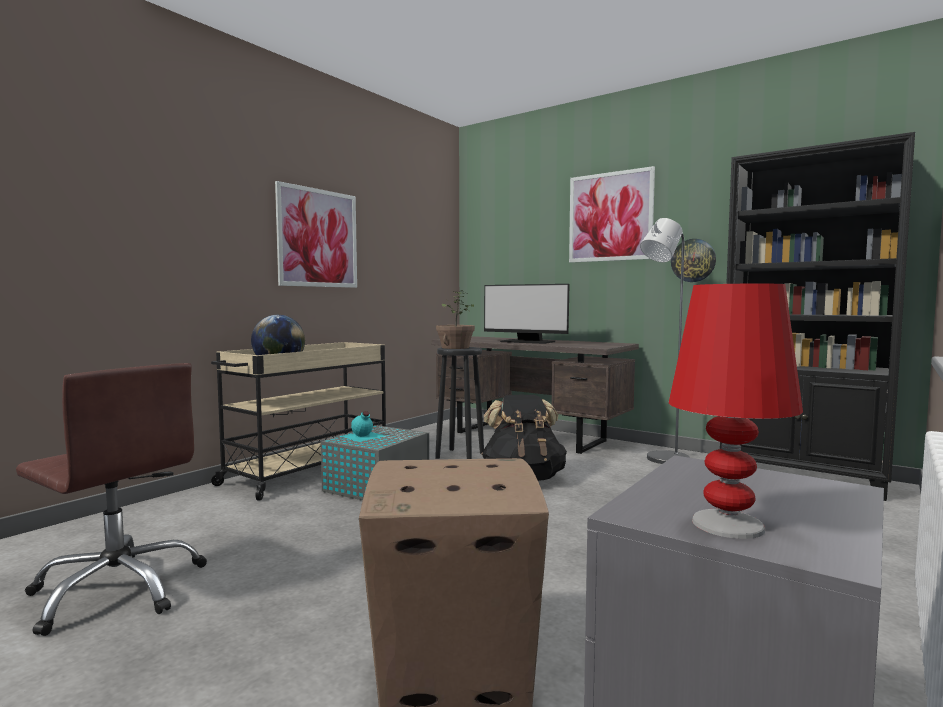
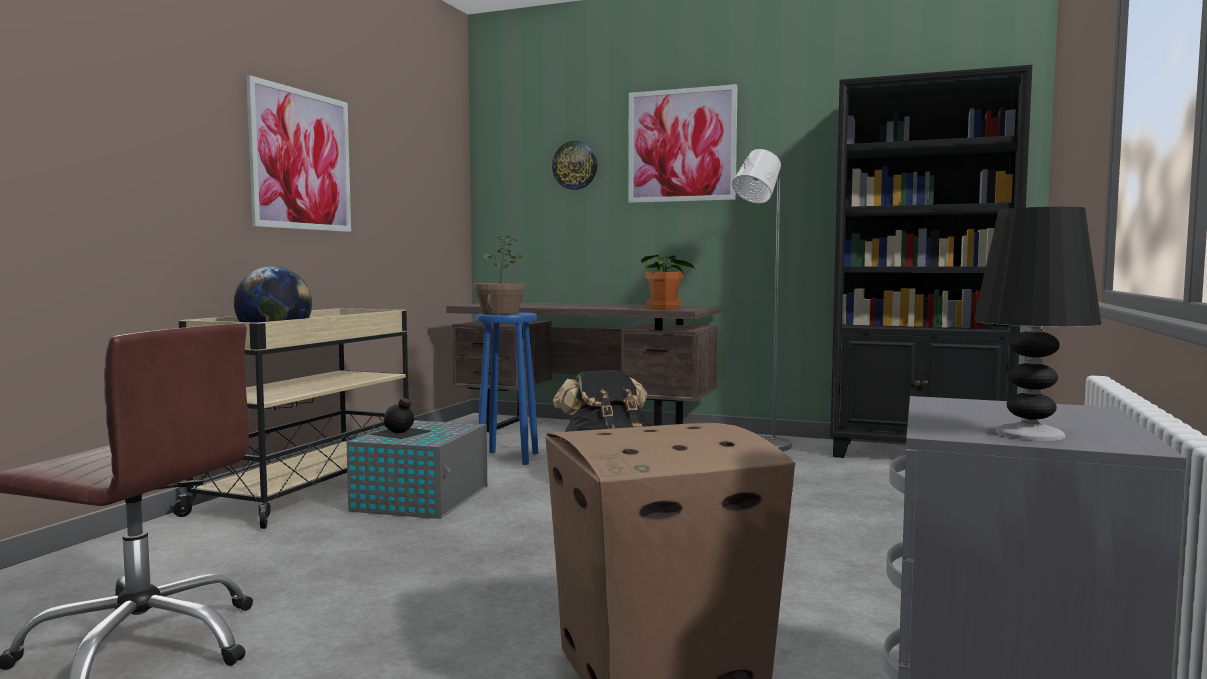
camera: 15 degrees left, 0 degrees up
turquoise bottle [341,411,385,442] -> black bottle [369,398,431,439]
black stool [435,347,484,459] -> blue stool [476,312,538,465]
monitor [484,284,569,344] -> none
red table lamp [669,284,803,539] -> black table lamp [974,207,1101,441]
wall clock [671,239,716,282] -> wall clock moved to [552,141,597,190]
none -> potted plant [641,255,697,310]

